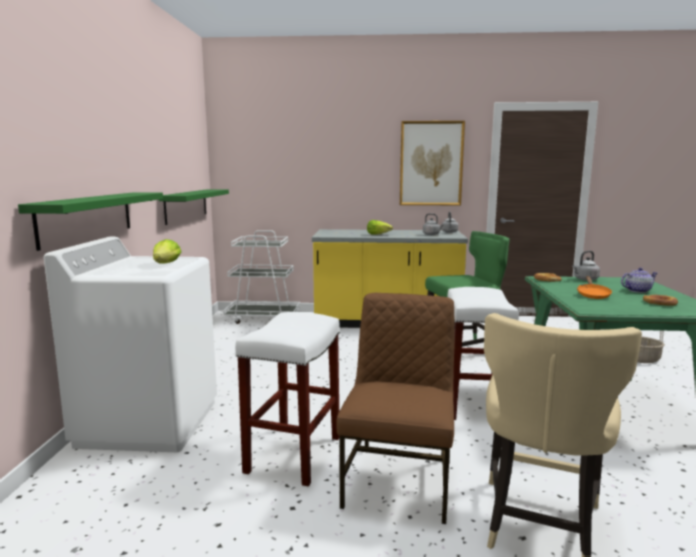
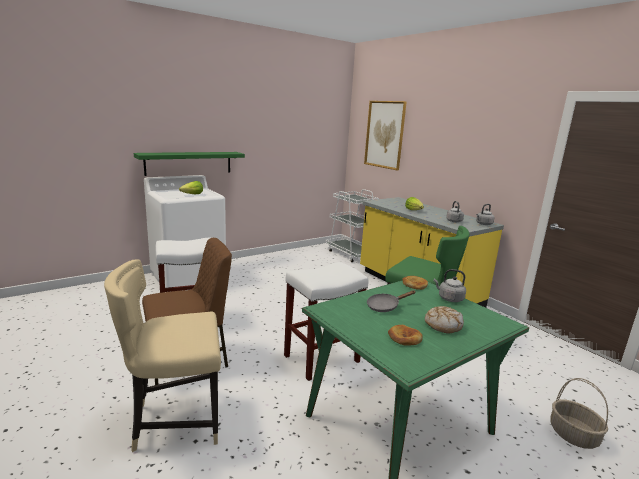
camera: 50 degrees right, 5 degrees up
green shelf [159,189,229,225] -> none
picture [400,121,465,205] -> picture moved to [364,101,407,170]
orange frying pan [577,276,612,299] -> grey frying pan [367,290,416,312]
teapot [621,267,657,293] -> bread [425,306,464,333]

